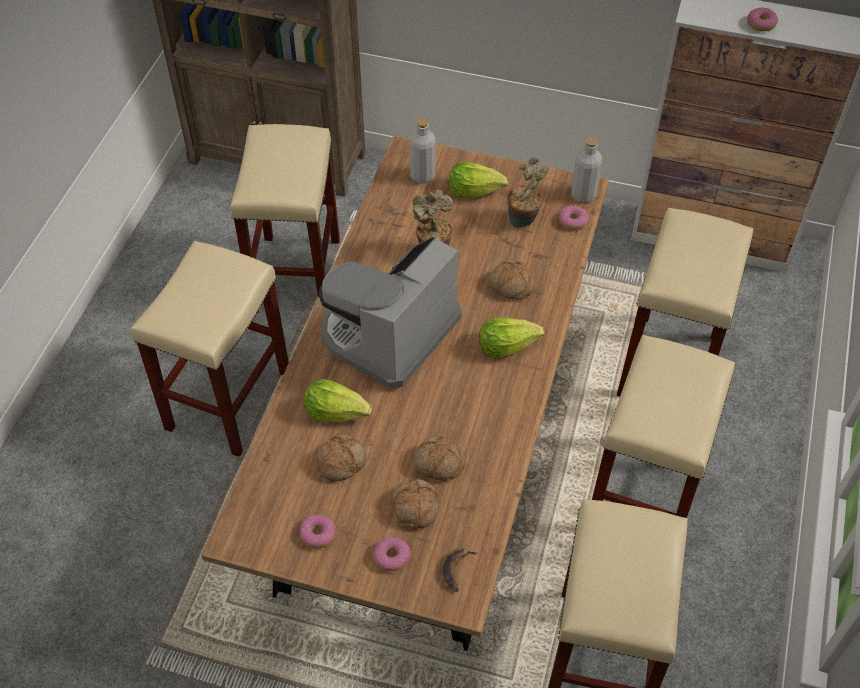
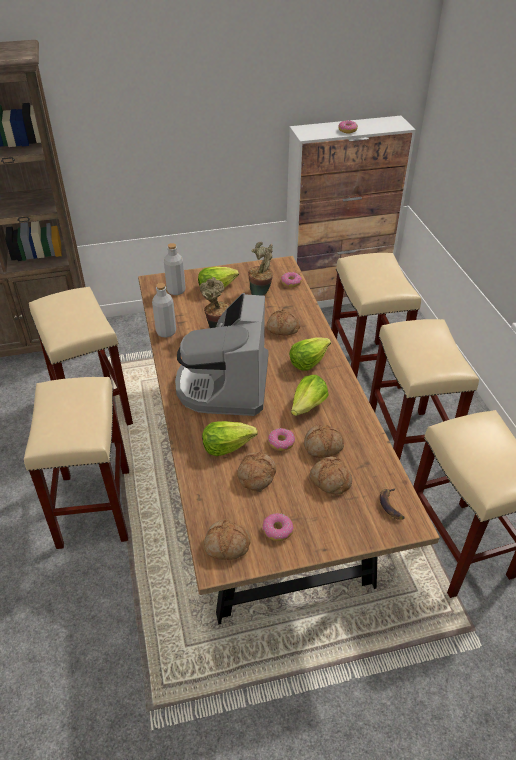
camera: 30 degrees left, 10 degrees down
donut [373,537,410,571] -> donut moved to [268,428,295,451]
grey bottle [571,138,602,203] -> grey bottle moved to [152,283,176,338]
none -> bread [204,519,251,560]
none -> lettuce [291,375,329,416]

